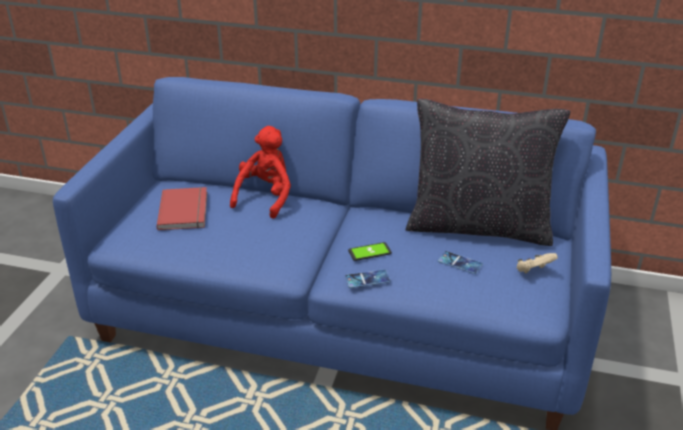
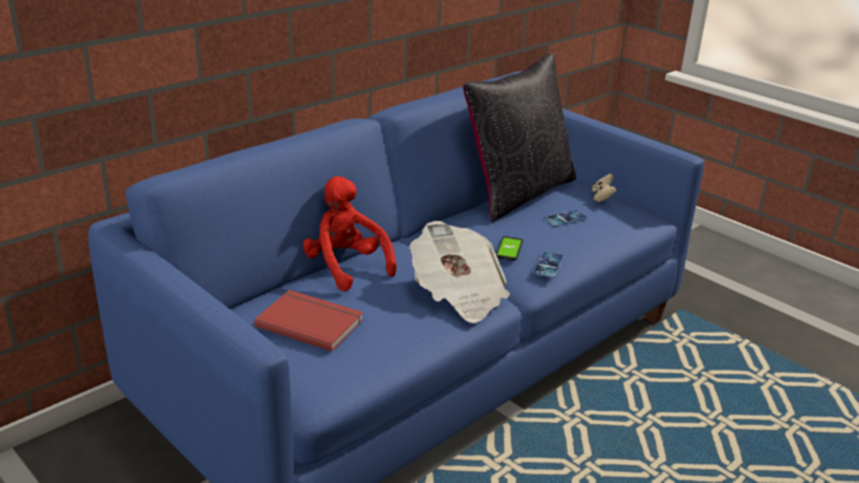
camera: 60 degrees left, 5 degrees down
none -> newspaper [410,221,510,323]

